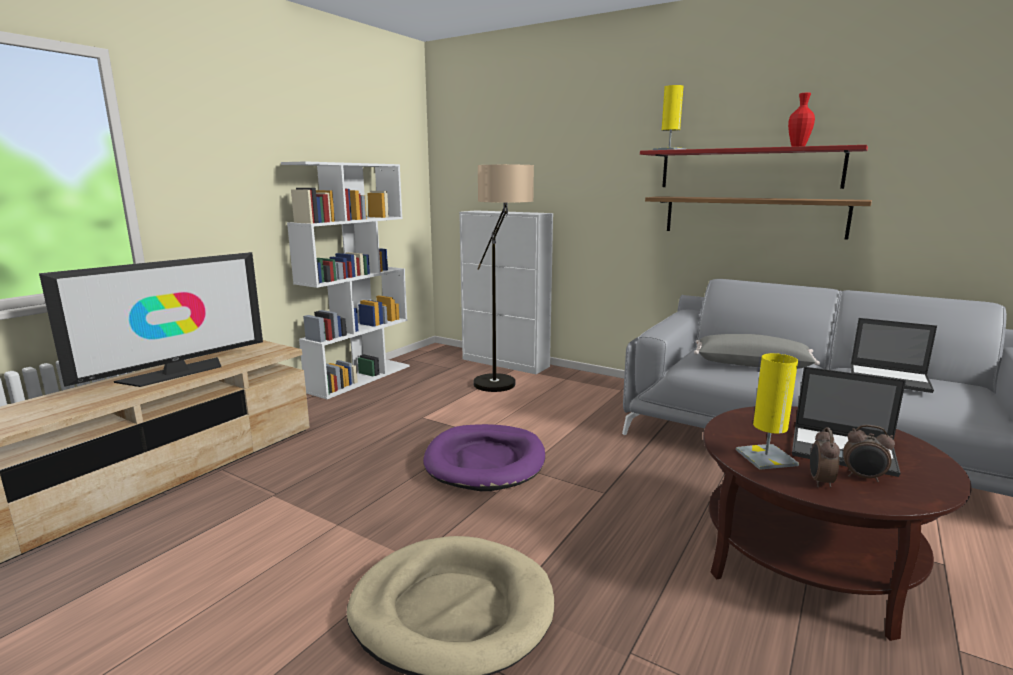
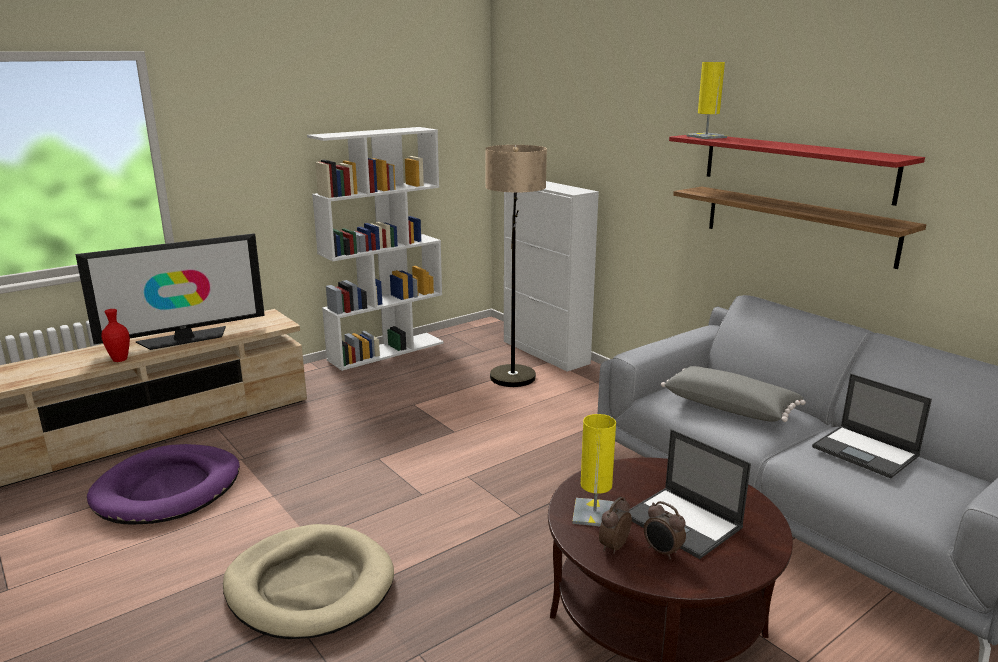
camera: 20 degrees right, 5 degrees up
purple dog bed [423,424,545,491] -> purple dog bed moved to [87,444,240,525]
red vase [788,93,815,147] -> red vase moved to [101,309,130,362]

